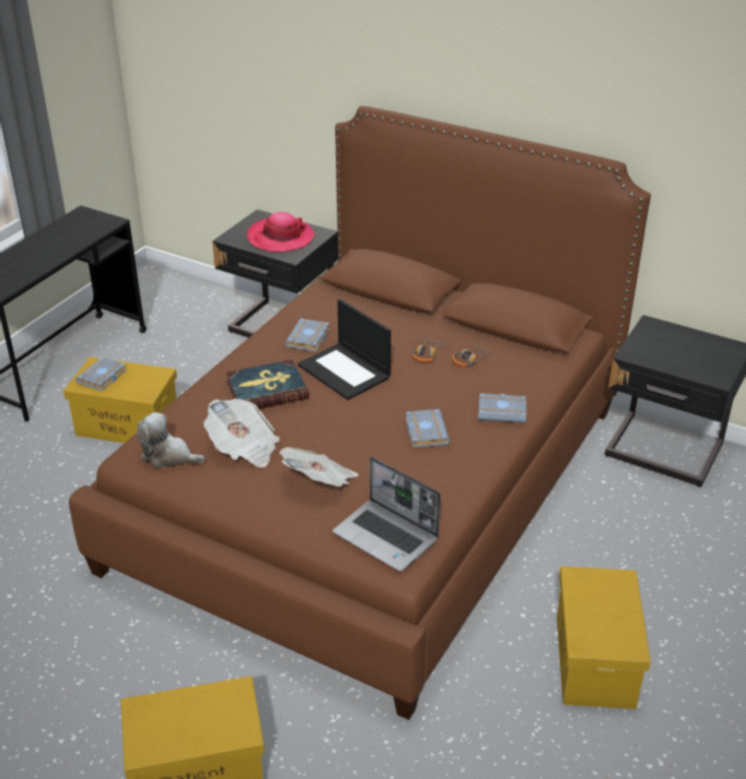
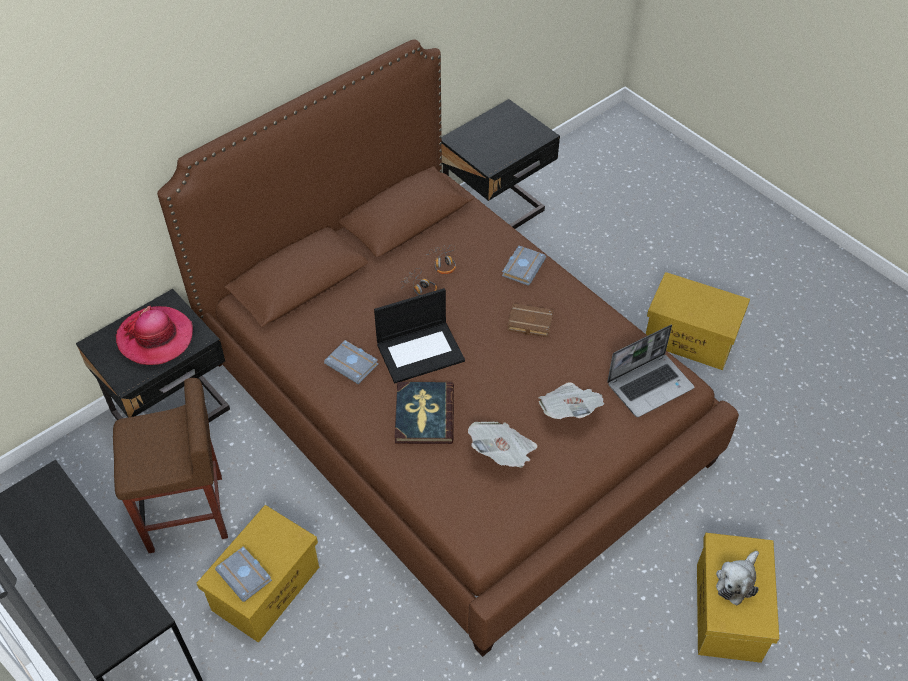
camera: 70 degrees left, 15 degrees up
plush toy [136,412,205,468] -> plush toy moved to [716,551,759,606]
grey book [405,409,450,448] -> brown book [507,303,554,337]
none -> brown stool [113,378,228,553]

